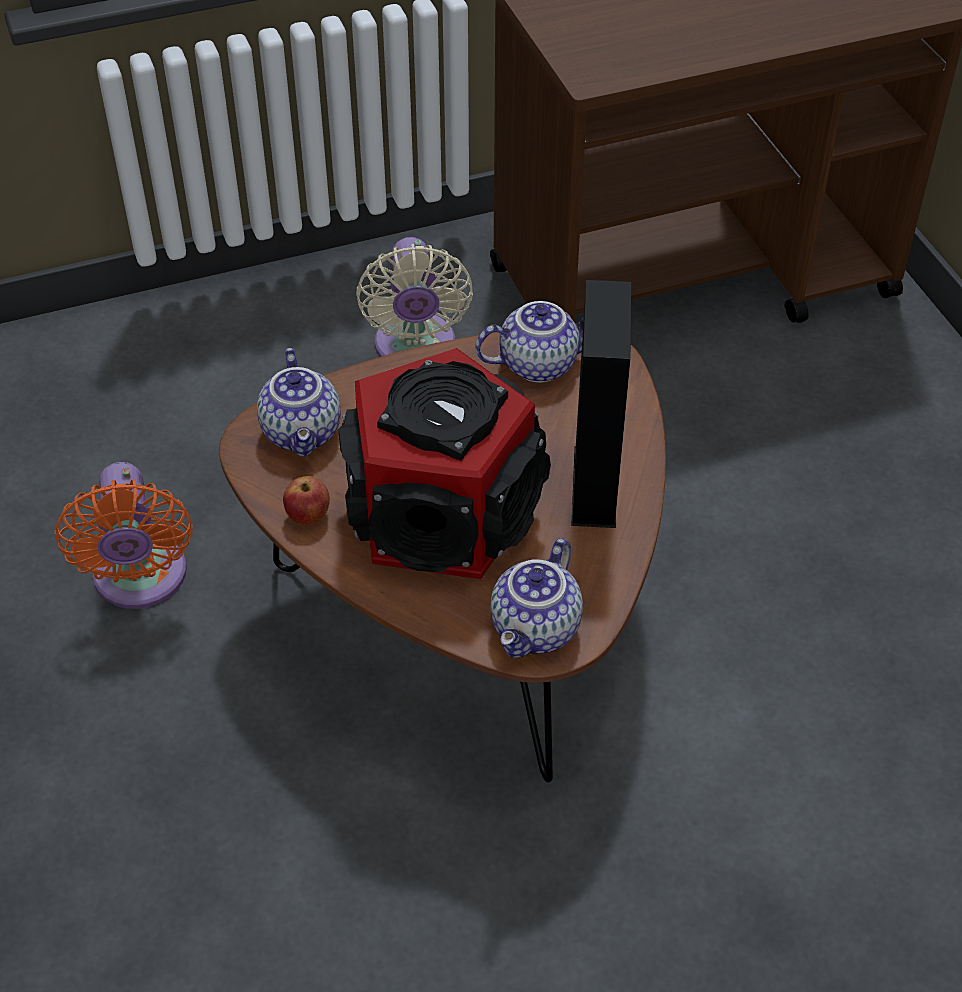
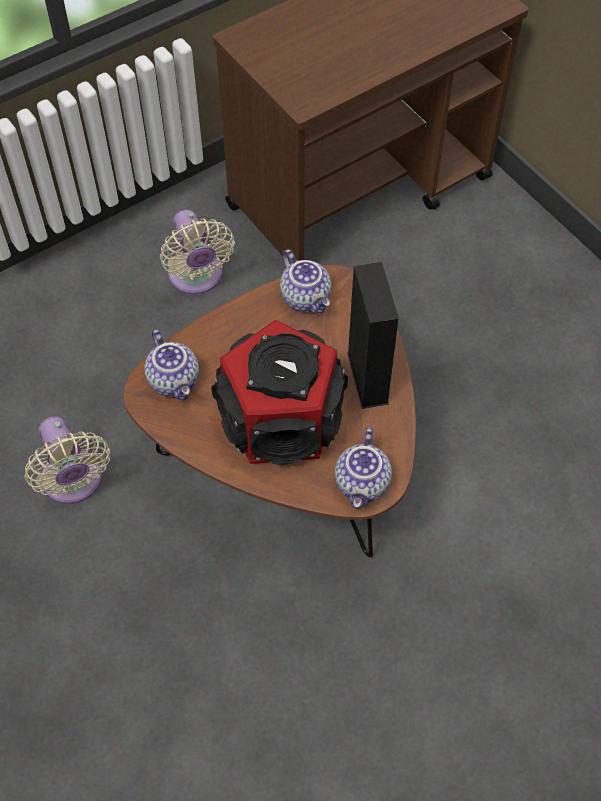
camera: 15 degrees left, 10 degrees up
orange fan [55,462,193,609] -> beige fan [25,416,110,504]
apple [283,476,330,525] -> none
teapot [475,301,584,383] -> teapot turned 90 degrees clockwise [280,249,331,314]

